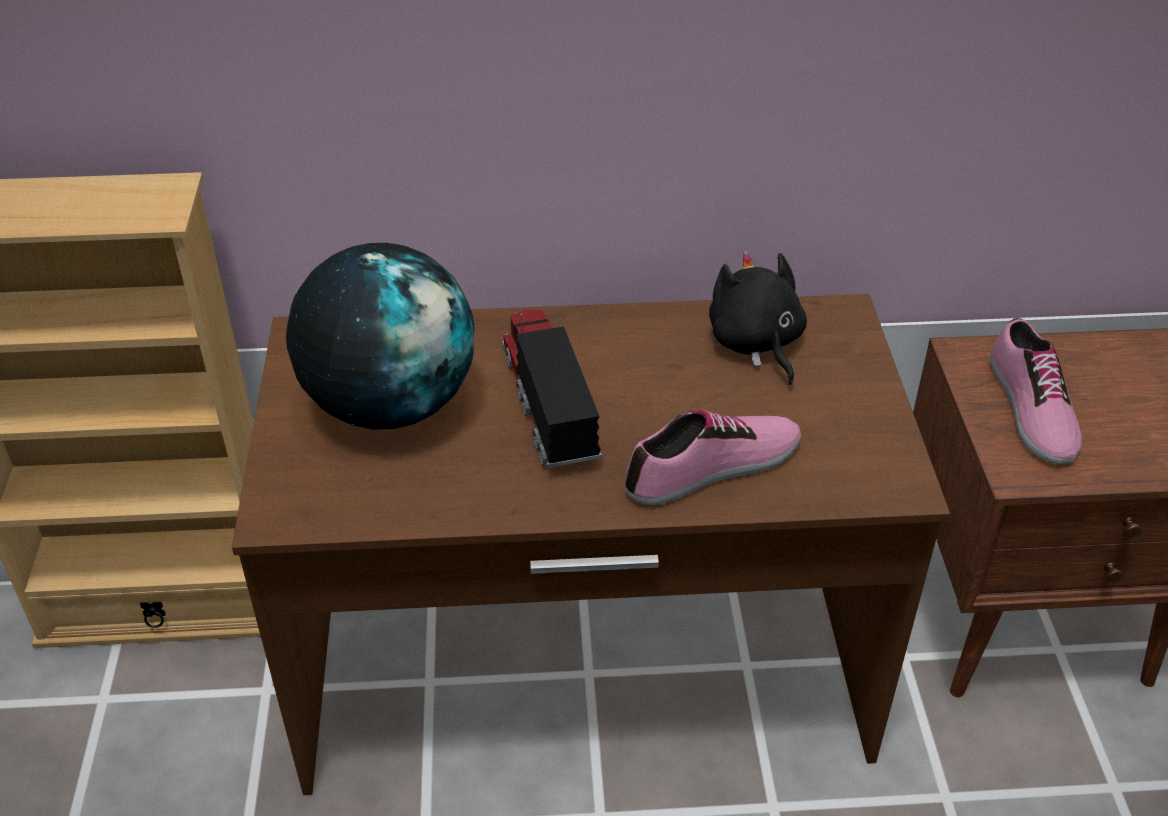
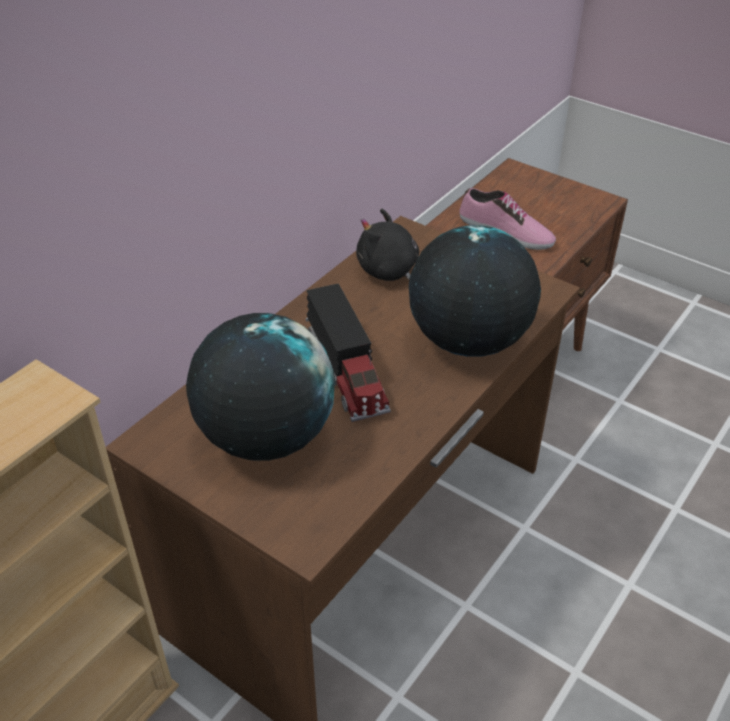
camera: 50 degrees left, 0 degrees up
toy truck [502,310,602,468] -> toy truck turned 135 degrees counterclockwise [306,283,391,422]
shoe [625,410,801,505] -> globe [409,225,541,357]

